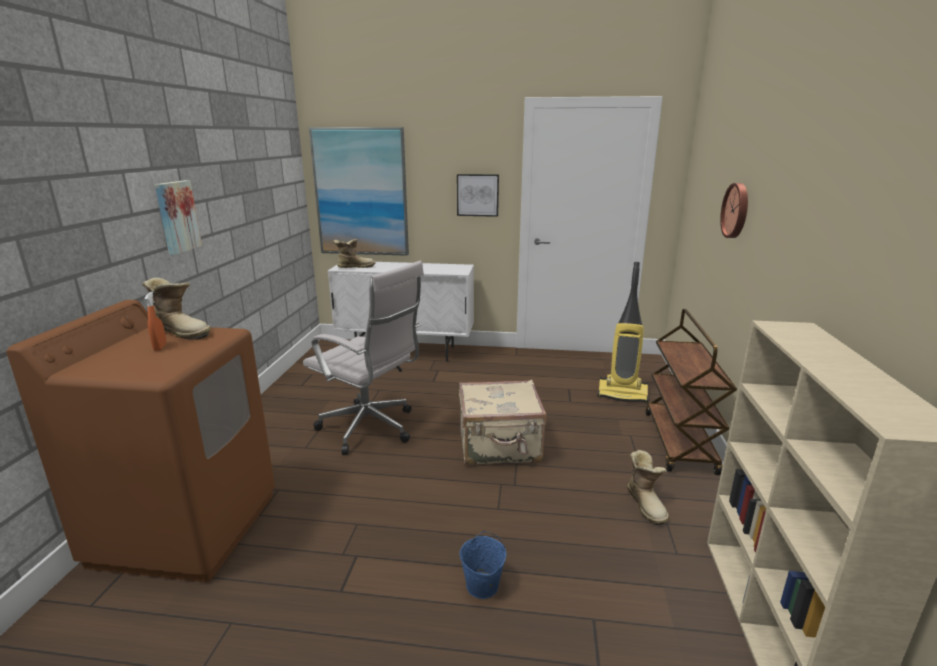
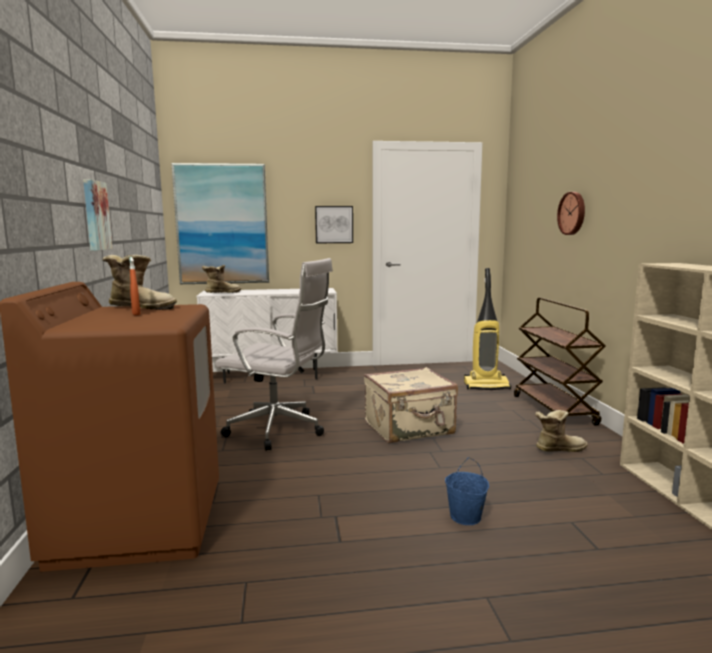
camera: 15 degrees left, 10 degrees down
boot [627,450,669,525] -> boot turned 75 degrees counterclockwise [535,410,588,452]

